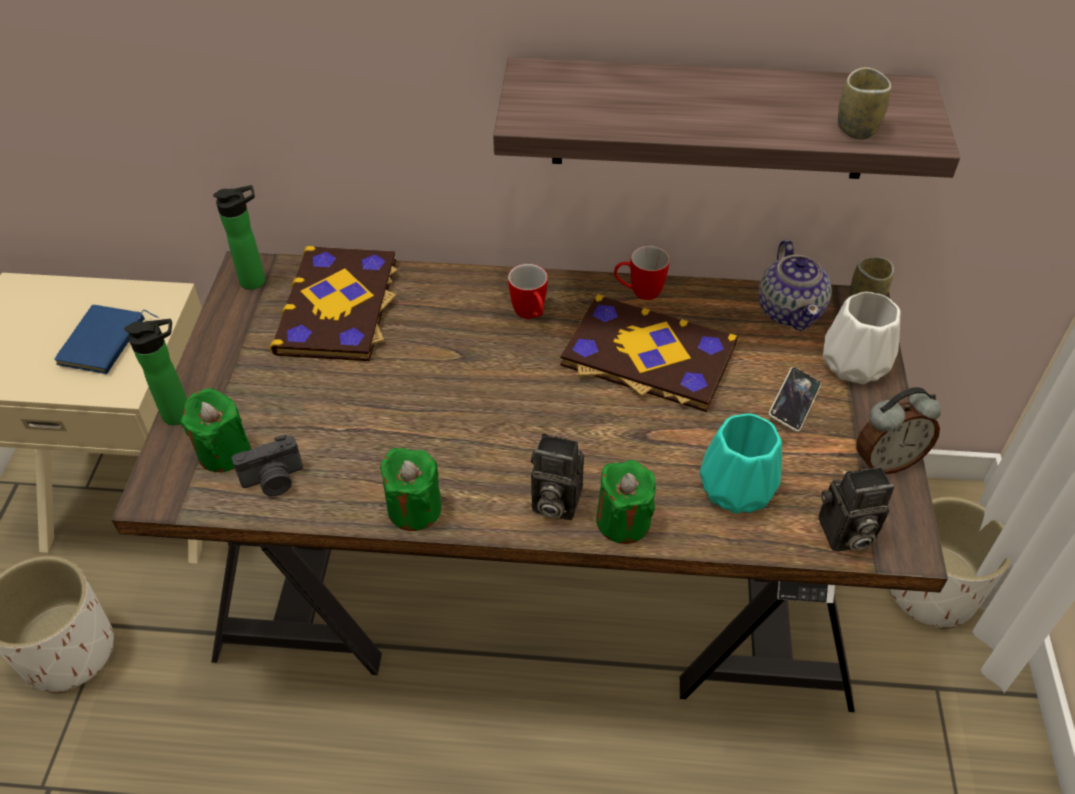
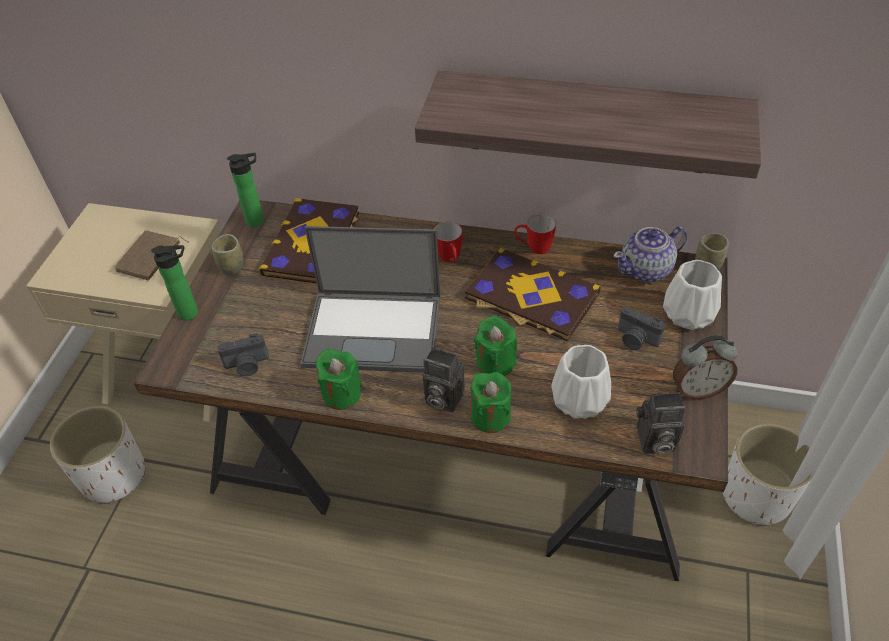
camera: 10 degrees right, 0 degrees up
blue book [54,305,159,374] -> brown book [114,230,189,281]
green candle [180,388,252,472] -> green candle moved to [474,316,517,376]
turquoise vase [699,414,782,514] -> white vase [551,345,611,419]
teapot [758,240,832,331] -> teapot turned 60 degrees clockwise [613,226,687,282]
phone [768,367,821,432] -> camera [618,306,665,350]
cup [838,67,891,140] -> cup moved to [212,234,244,276]
none -> laptop [300,226,440,373]

